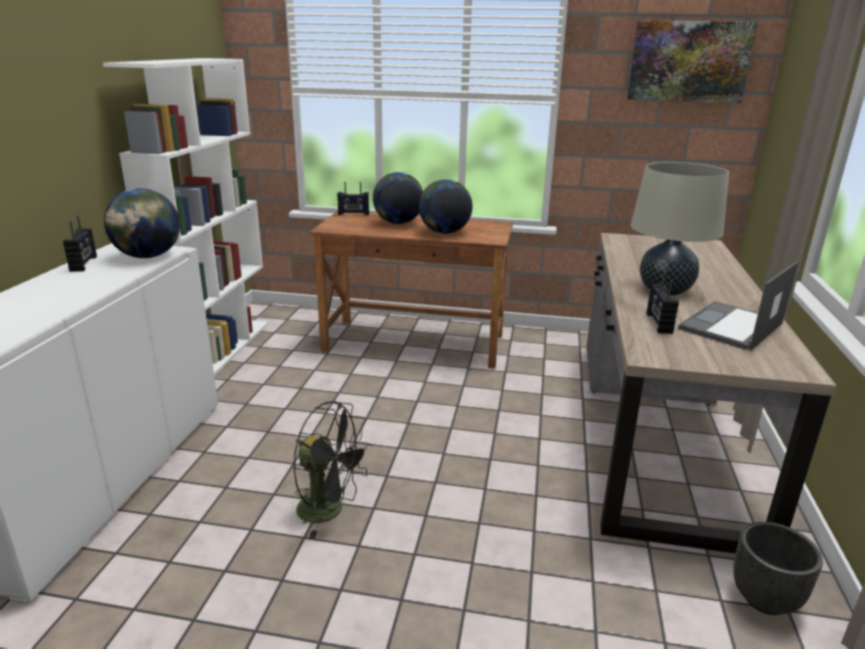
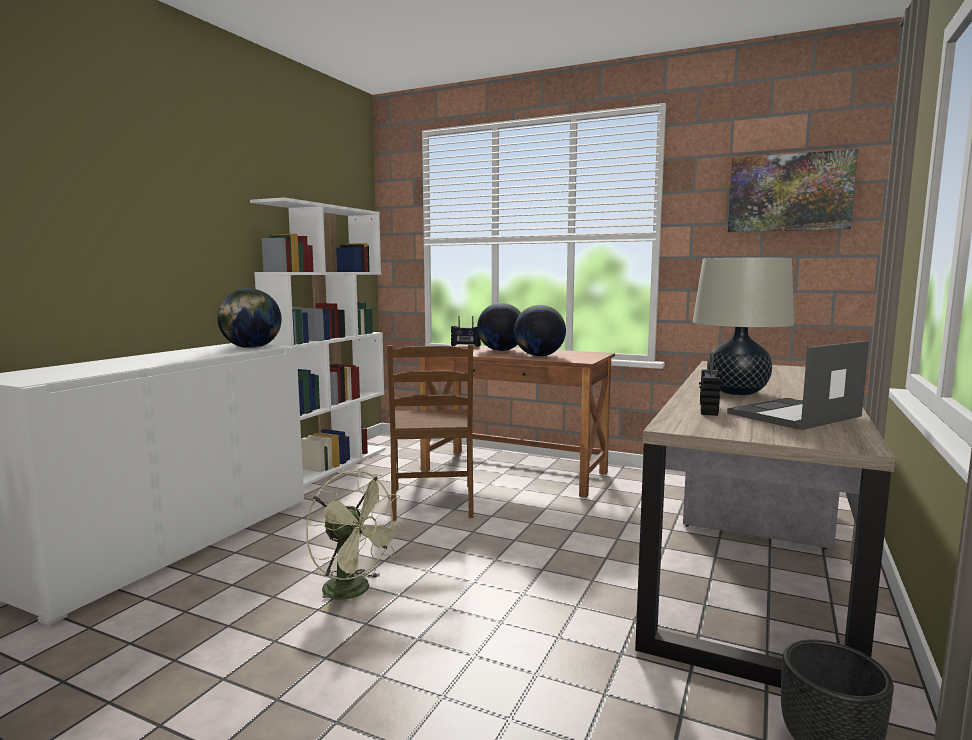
camera: 15 degrees right, 15 degrees down
radio [63,215,97,272] -> none
black fan [293,401,372,538] -> green fan [306,470,404,611]
none -> brown chair [387,344,474,521]

